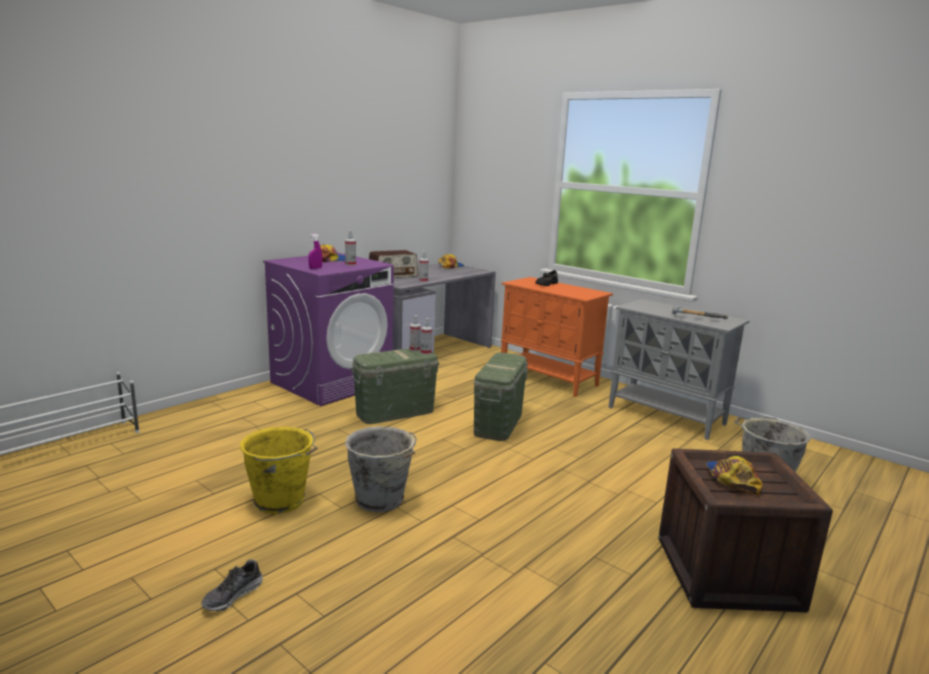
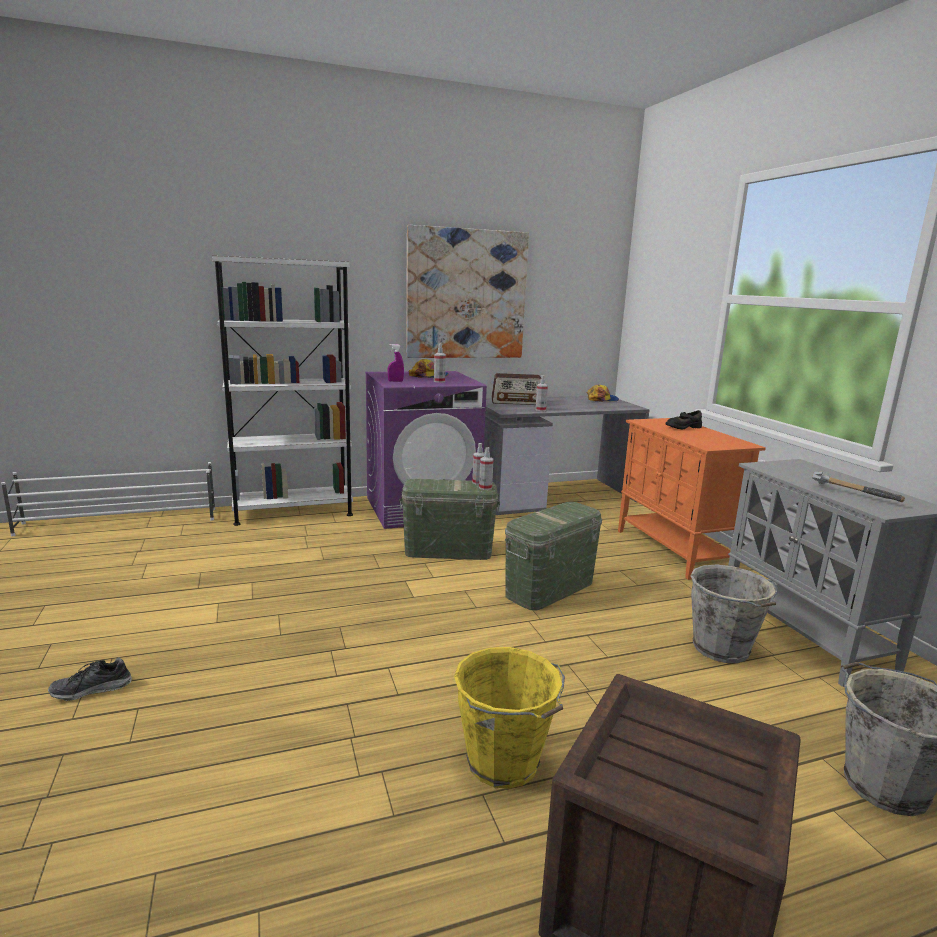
camera: 30 degrees right, 0 degrees up
yellow bucket [240,427,318,514] -> yellow bucket moved to [454,647,565,789]
grey bucket [345,426,417,512] -> grey bucket moved to [690,564,778,663]
cap [706,456,763,495] -> none
none -> white bookcase [212,256,353,526]
none -> picture [406,225,529,358]

